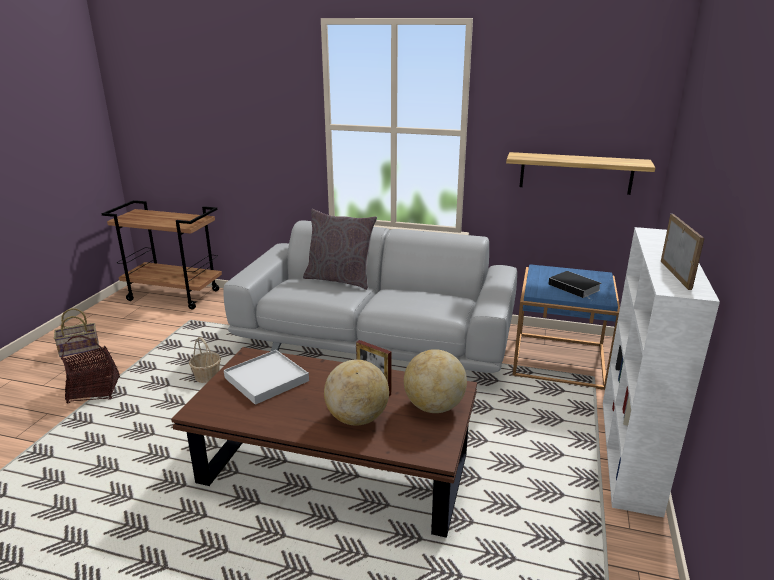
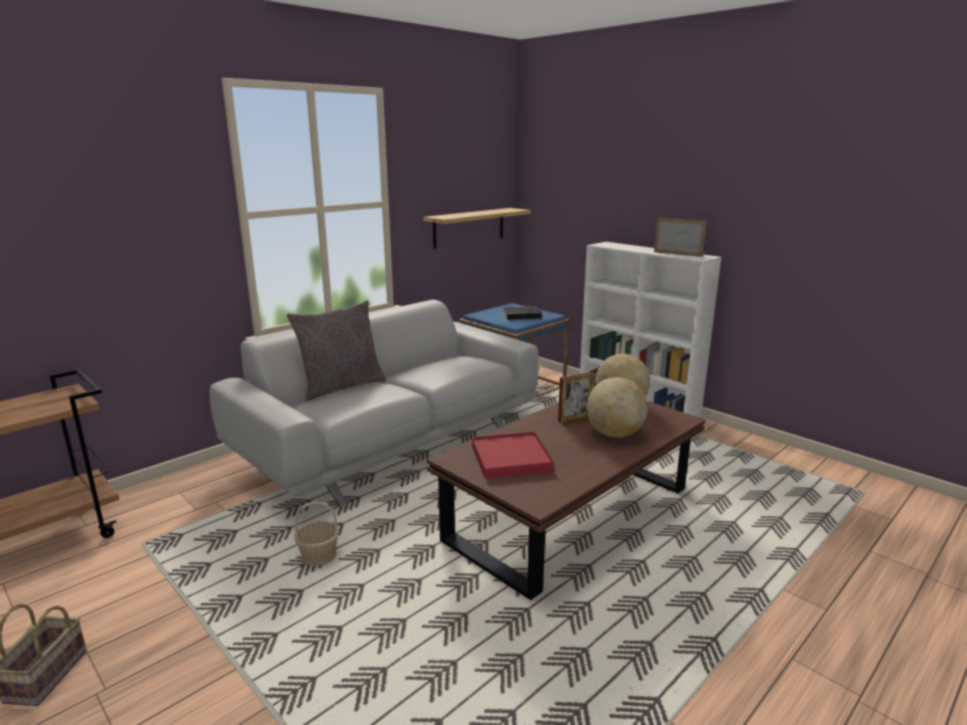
camera: 60 degrees left, 5 degrees down
basket [61,336,120,403] -> none
white tray [224,350,309,405] -> red tray [472,432,554,479]

